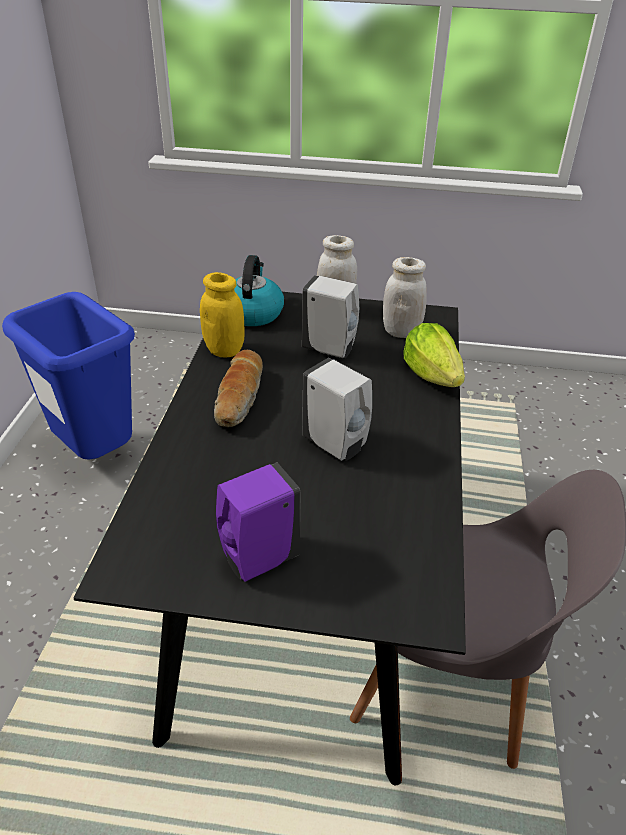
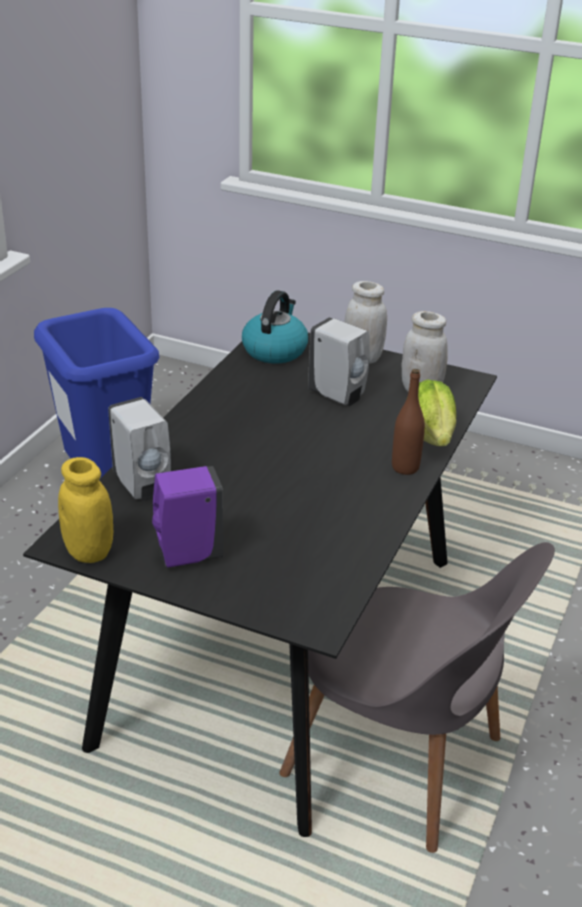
camera: 15 degrees right, 5 degrees down
yellow jar [200,272,244,357] -> yellow jar moved to [58,457,113,563]
bread [214,350,263,427] -> none
white soap dispenser [302,358,372,461] -> white soap dispenser moved to [108,397,171,501]
none -> brown bottle [392,369,425,475]

